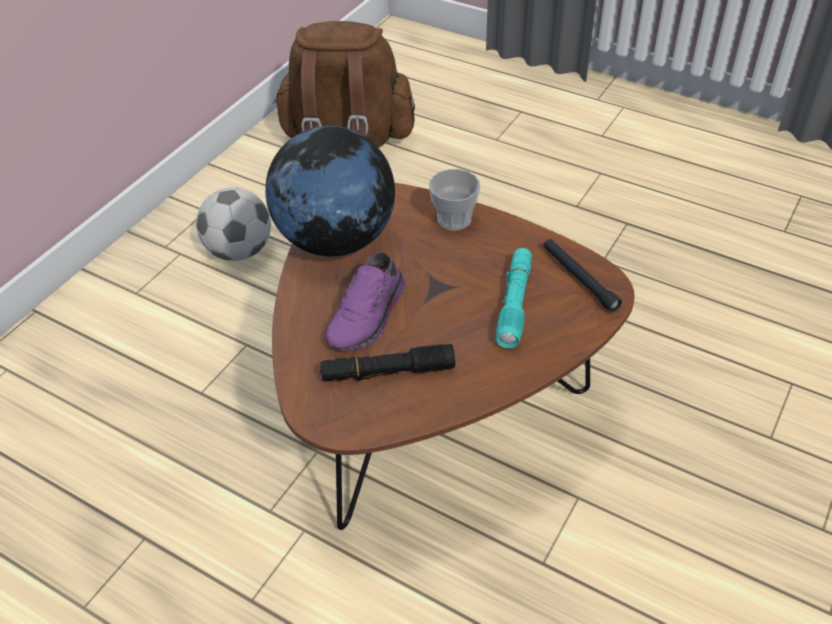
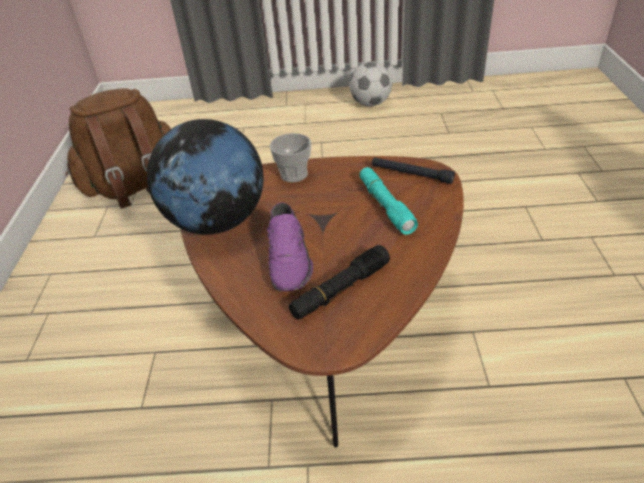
camera: 30 degrees left, 5 degrees down
football [196,187,271,261] -> football moved to [349,62,392,106]

